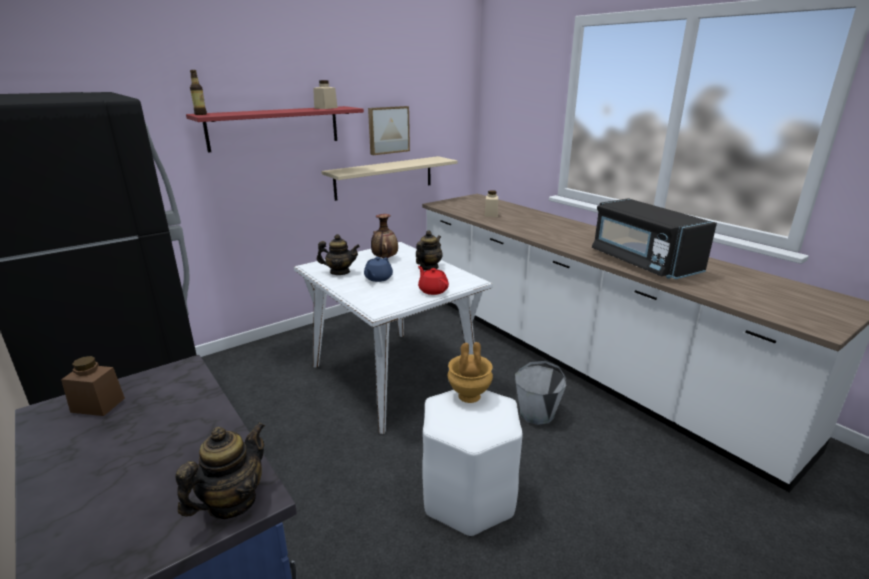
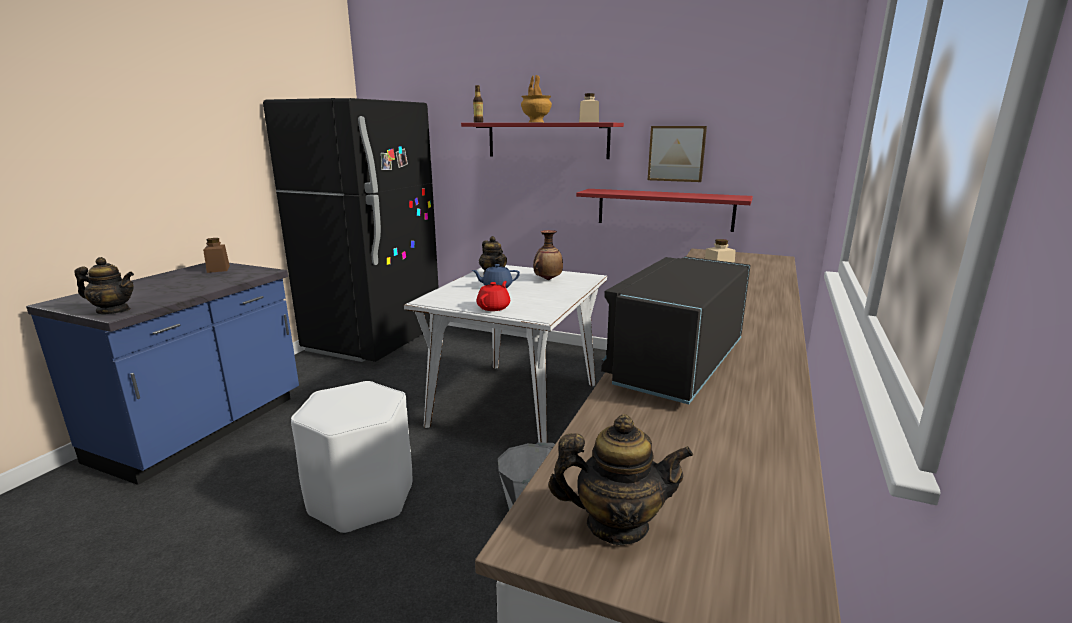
camera: 60 degrees right, 5 degrees down
beige shelf [321,156,458,201] -> red shelf [576,189,753,232]
teapot [416,230,443,271] -> teapot moved to [549,414,693,545]
brown vase [448,342,493,403] -> brown vase moved to [521,75,552,122]

